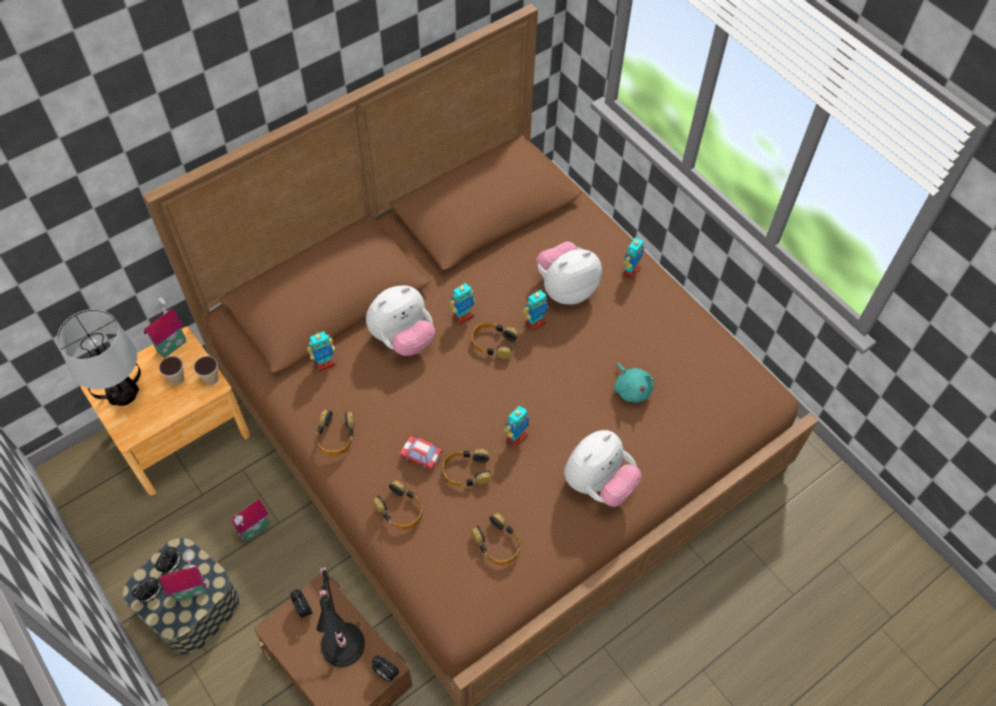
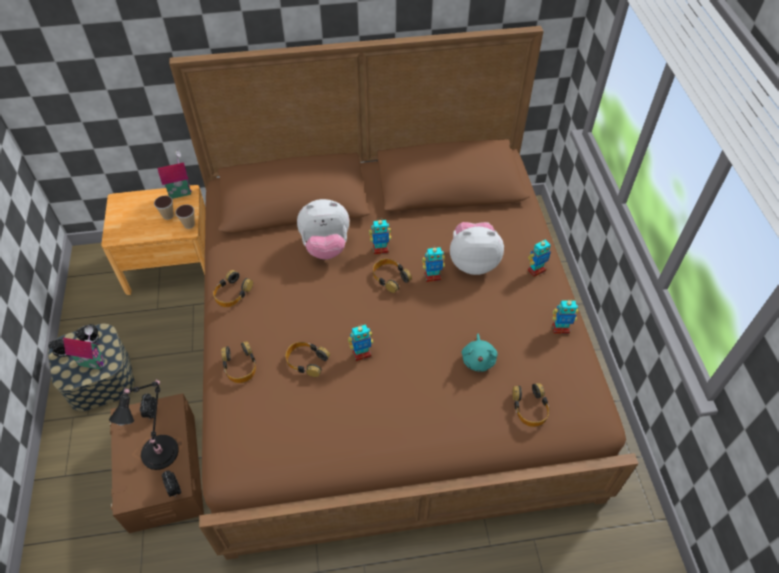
camera: 30 degrees right, 5 degrees down
table lamp [57,309,141,406] -> none
toy house [229,499,269,542] -> none
toy robot [307,331,336,372] -> toy robot moved to [552,299,578,334]
toy car [400,436,442,471] -> none
headphones [471,513,520,565] -> headphones moved to [512,383,549,427]
plush toy [564,430,641,507] -> none

